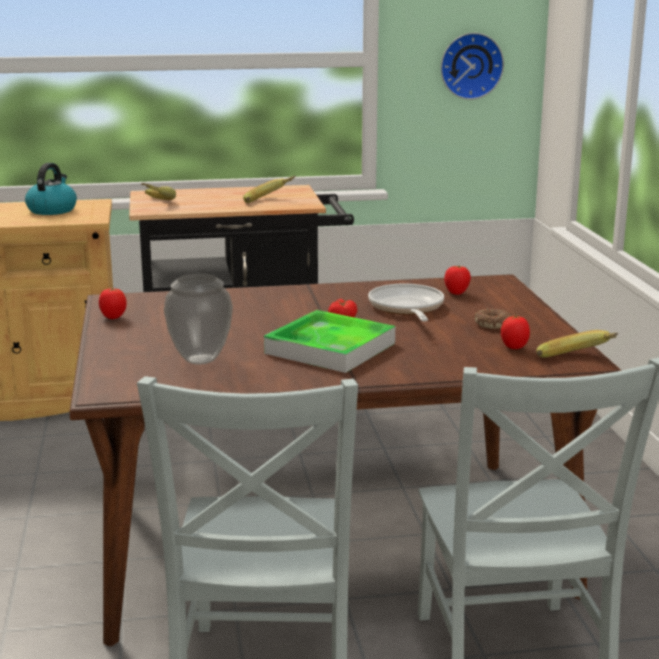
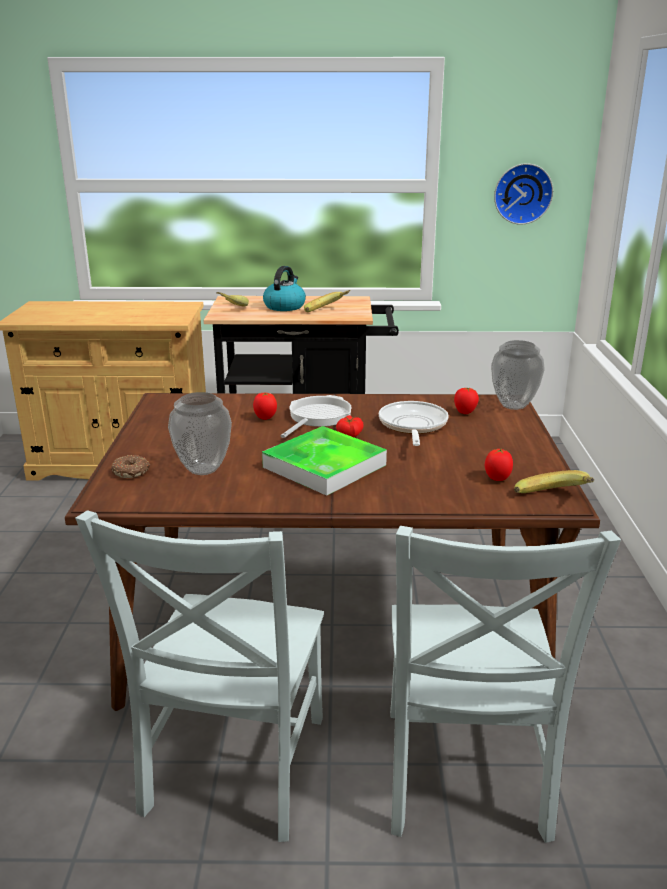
camera: 10 degrees right, 5 degrees up
kettle [25,163,77,215] -> kettle moved to [263,266,306,311]
tomato [99,288,127,319] -> tomato moved to [253,393,277,420]
donut [475,309,512,329] -> donut moved to [111,455,150,478]
none -> frying pan [281,395,352,438]
none -> vase [491,340,545,410]

